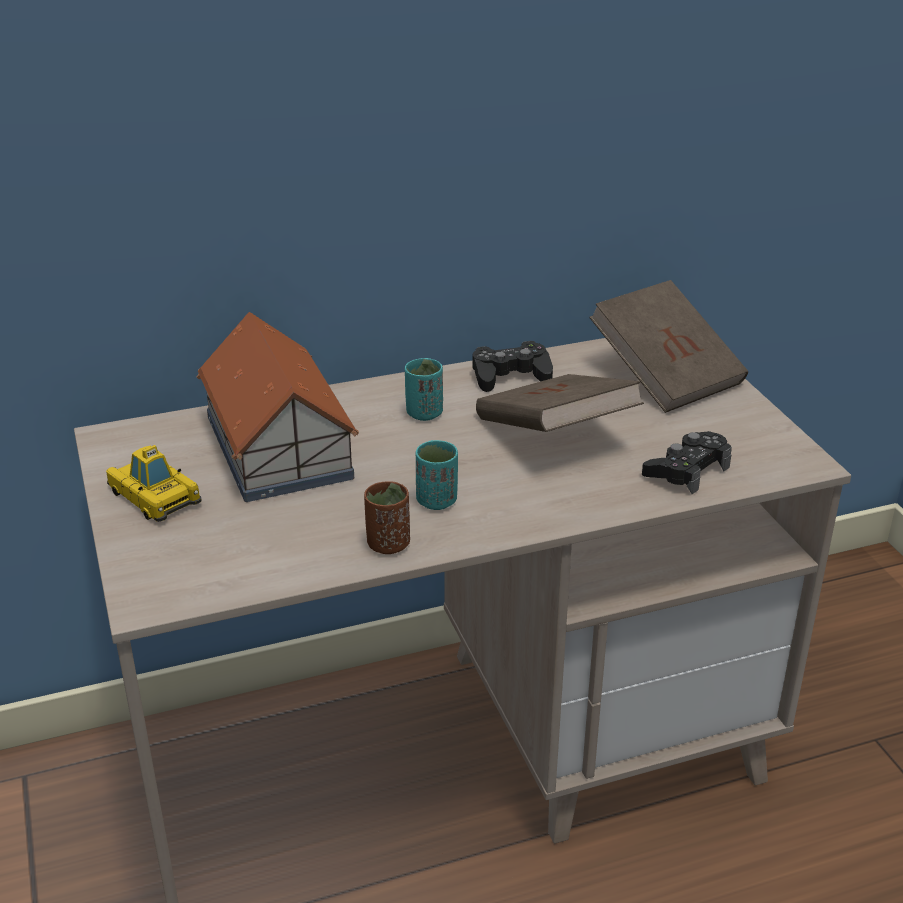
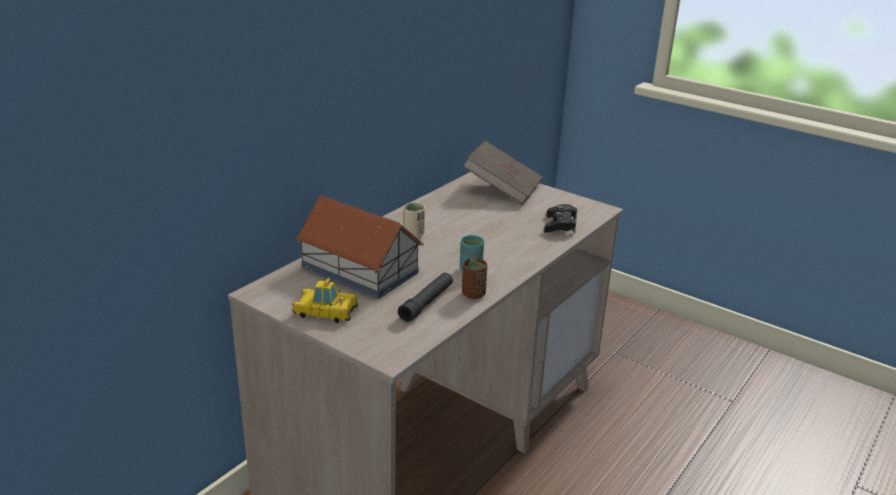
camera: 35 degrees left, 5 degrees down
turquoise cup [405,358,443,421] -> beige cup [403,202,425,238]
black game controller [472,341,553,392] -> none
brown book [476,374,644,432] -> none
none -> black flashlight [398,272,453,322]

